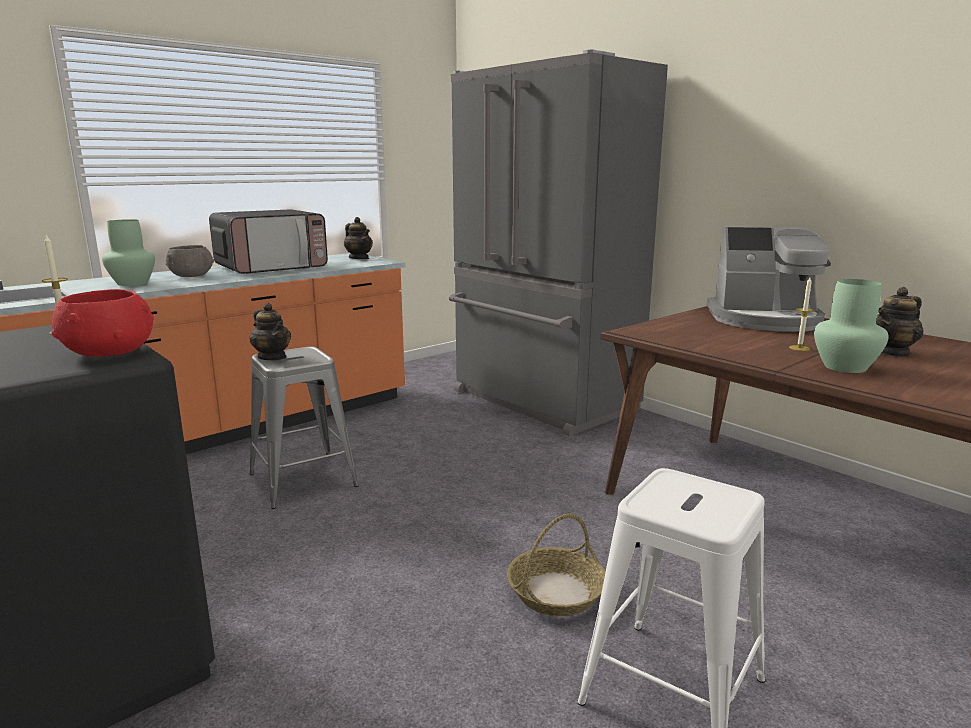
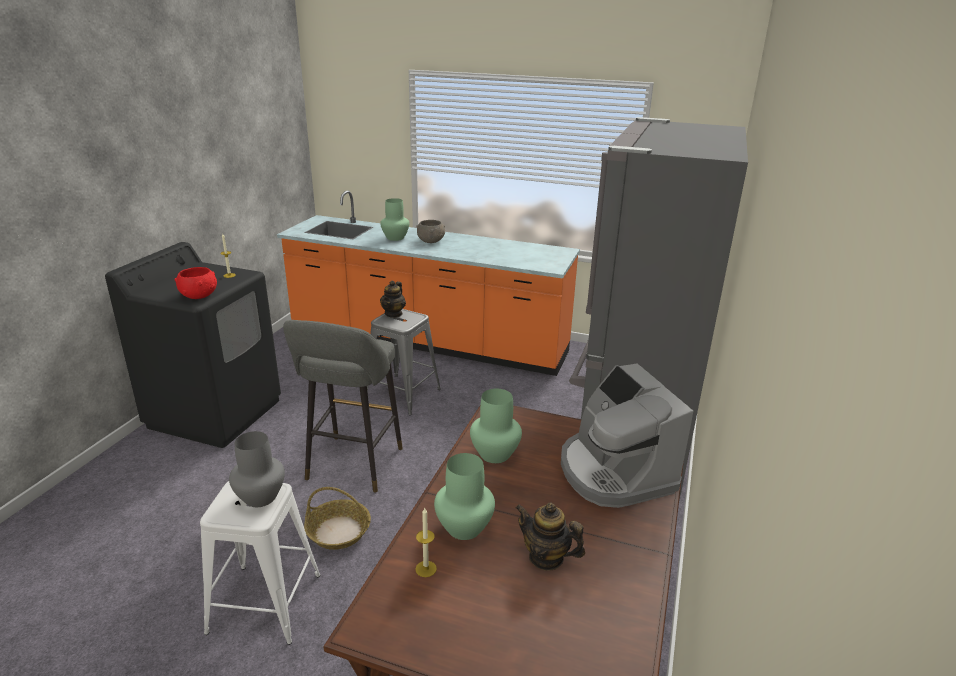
camera: 60 degrees right, 10 degrees up
microwave [209,209,328,274] -> none
teapot [344,217,373,259] -> none
candle [789,277,815,351] -> candle moved to [415,507,437,577]
none -> grey vase [229,431,285,507]
none -> grey stool [283,320,403,493]
none -> green vase [470,389,522,463]

